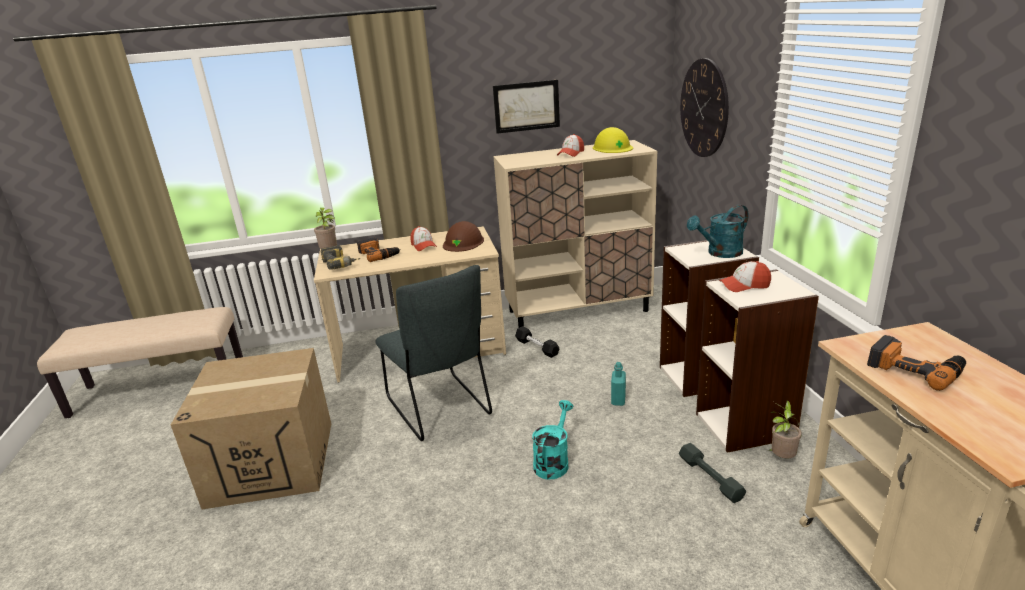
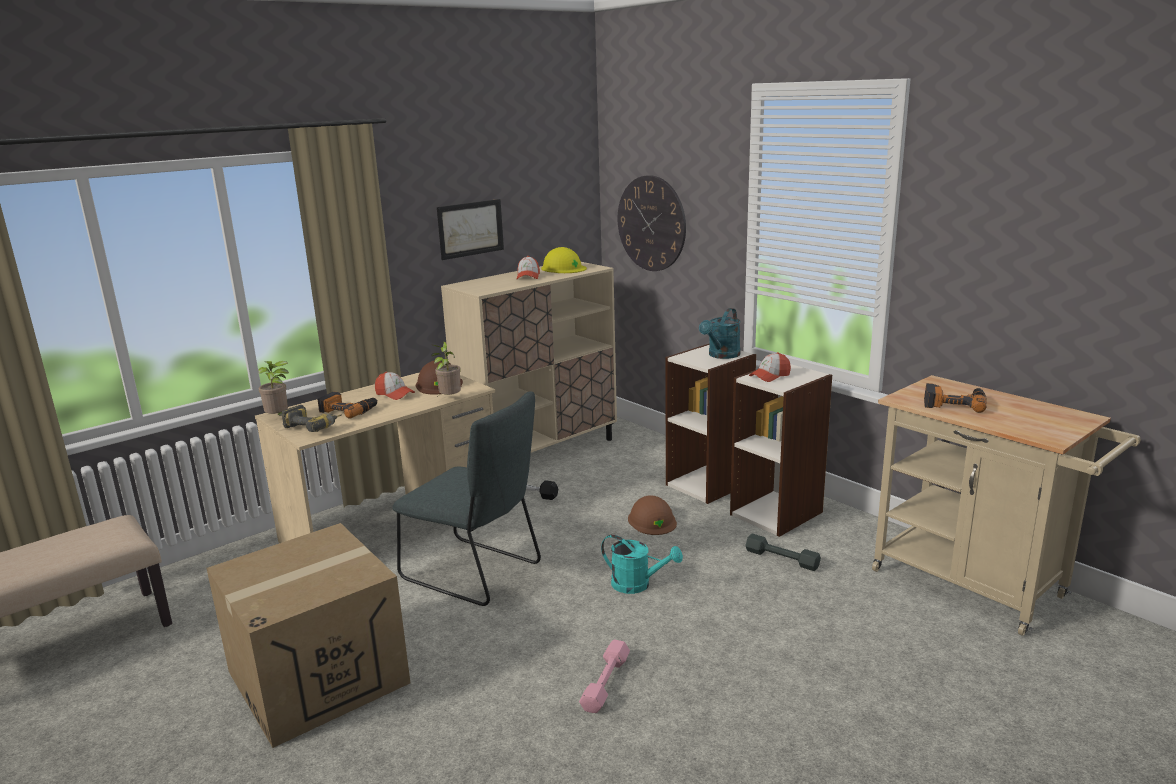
camera: 30 degrees left, 5 degrees down
turquoise watering can [532,400,573,480] -> turquoise watering can turned 120 degrees clockwise [601,535,683,594]
turquoise bottle [611,362,626,406] -> brown hard hat [628,495,677,535]
potted plant [767,400,802,458] -> potted plant moved to [431,342,461,395]
none -> pink dumbbell [579,639,630,713]

